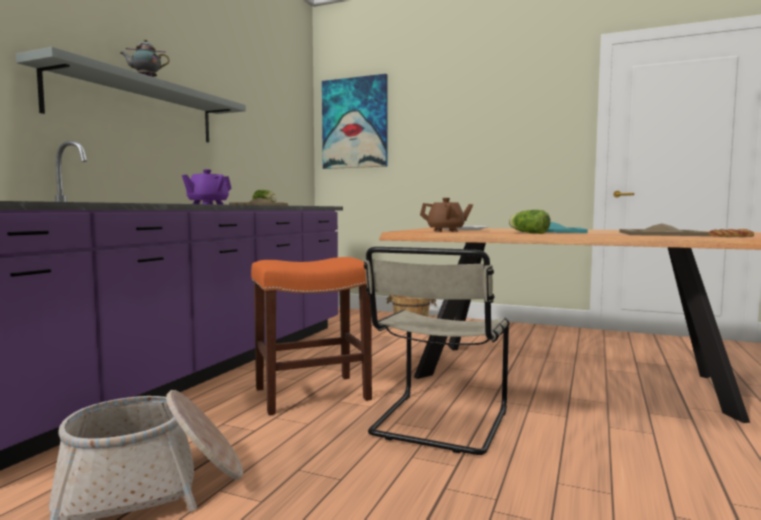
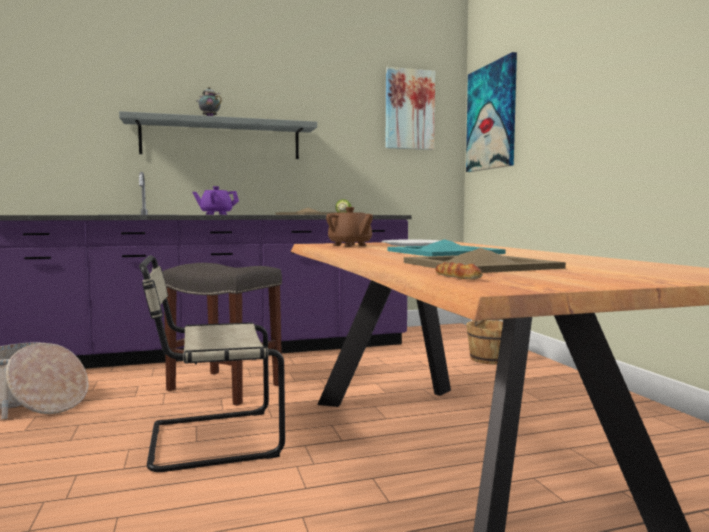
camera: 50 degrees right, 0 degrees up
orange stool [251,257,372,415] -> grey stool [162,263,282,406]
lettuce [509,210,550,234] -> none
none -> picture [386,67,435,150]

